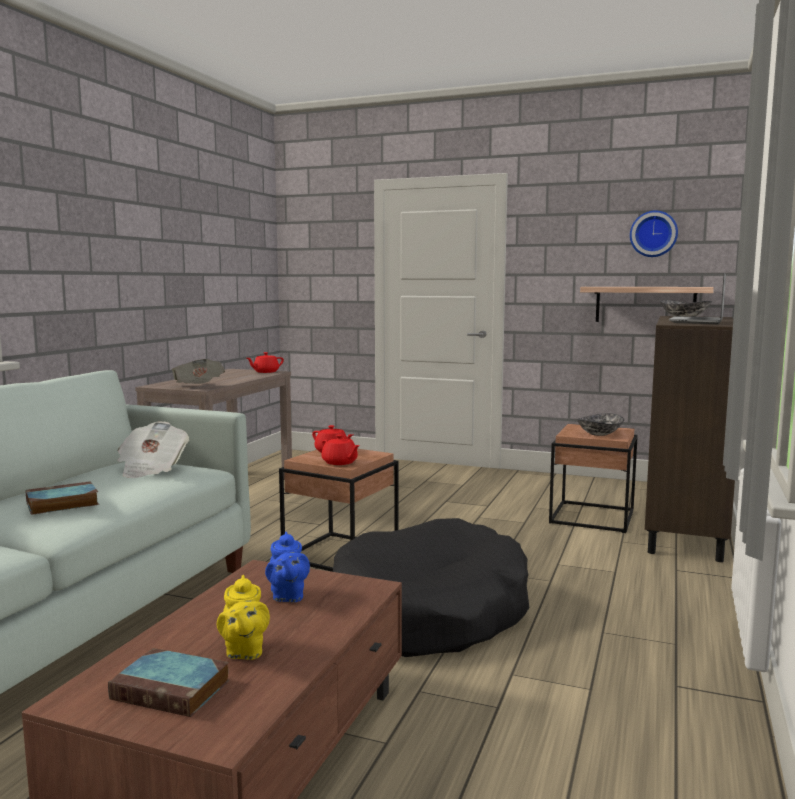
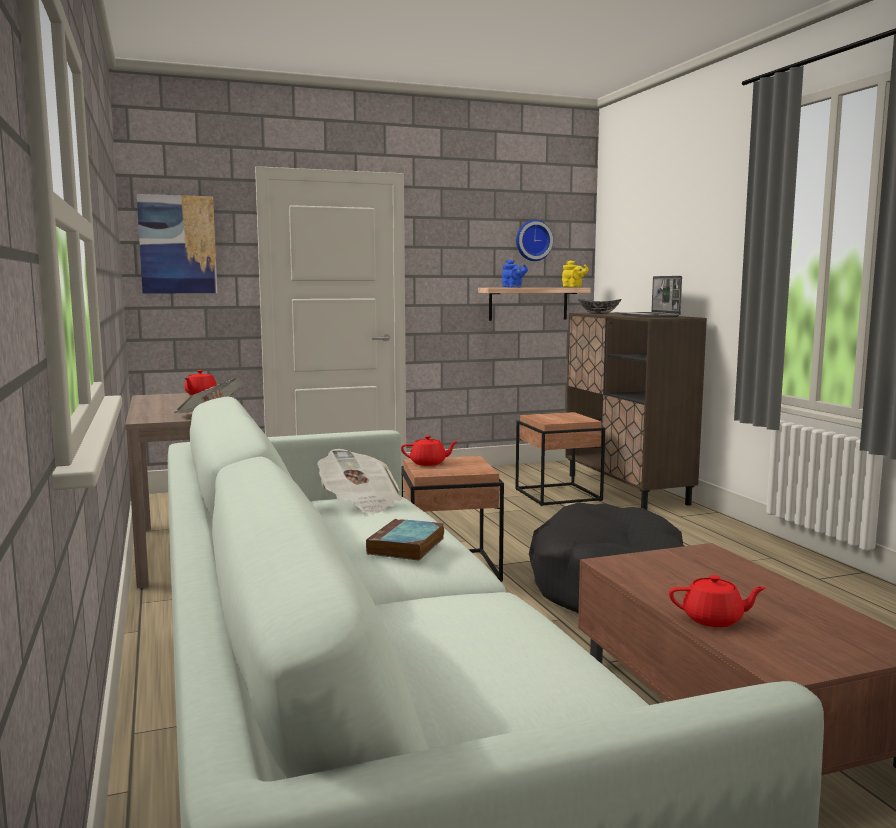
camera: 40 degrees left, 0 degrees up
book [108,648,229,717] -> none
yellow teapot [217,575,270,660] -> yellow teapot moved to [562,260,589,287]
blue teapot [265,532,310,602] -> blue teapot moved to [502,260,528,288]
red teapot [321,435,360,465] -> red teapot moved to [669,575,766,627]
bowl [576,413,624,436] -> none
none -> picture [137,194,217,294]

